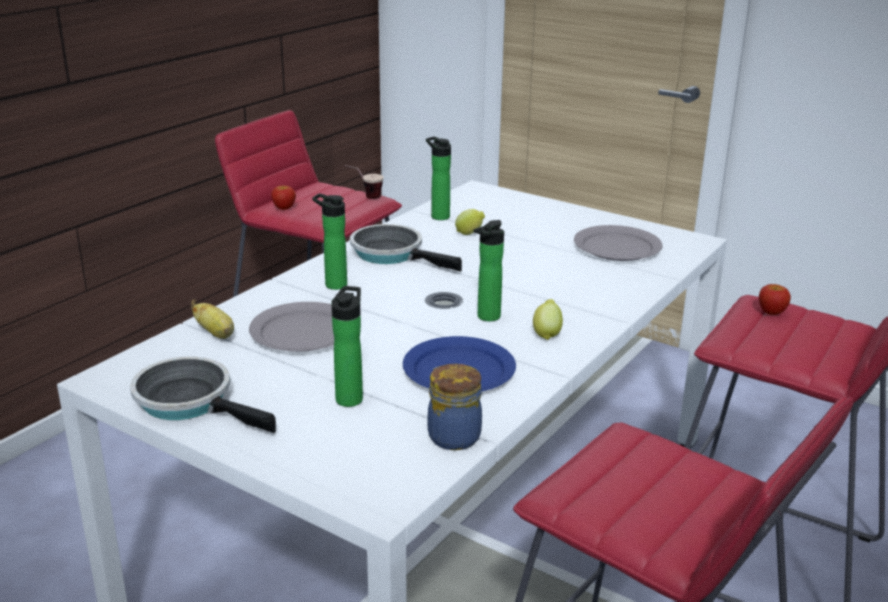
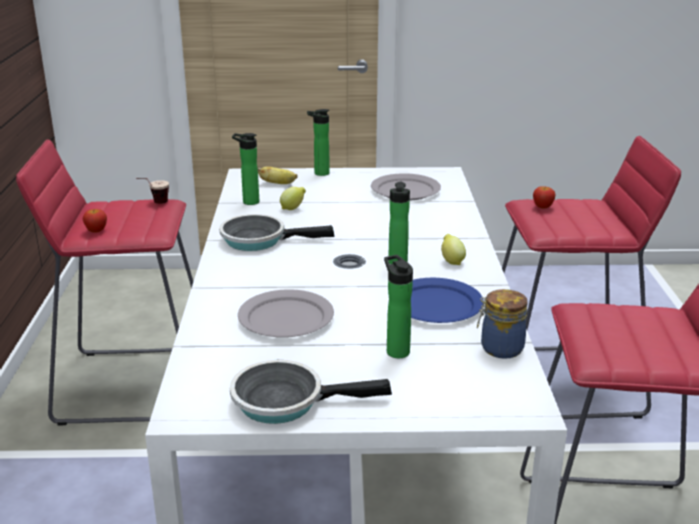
camera: 35 degrees left, 0 degrees up
banana [191,299,234,339] -> banana moved to [257,166,297,184]
bottle [312,194,347,290] -> bottle moved to [307,109,330,176]

